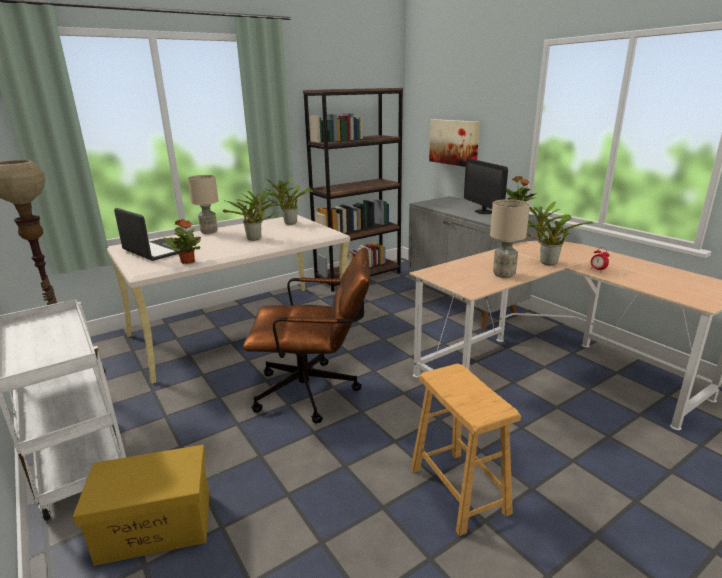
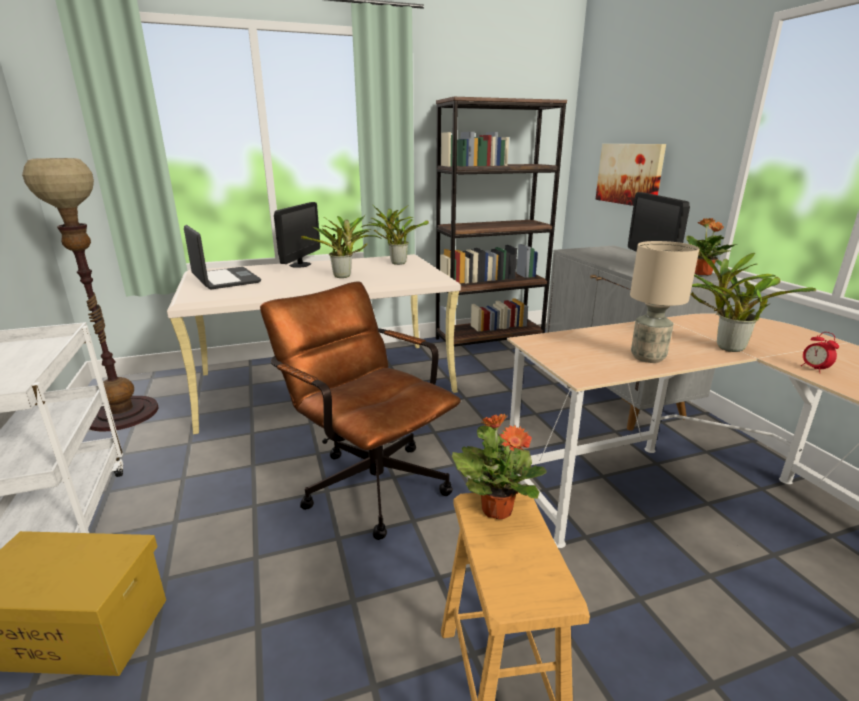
camera: 15 degrees right, 0 degrees up
potted plant [163,219,201,264] -> potted plant moved to [452,413,547,519]
beige table lamp [188,175,218,234] -> monitor [274,202,320,268]
brown office chair [243,247,370,423] -> brown office chair turned 150 degrees counterclockwise [260,281,461,540]

